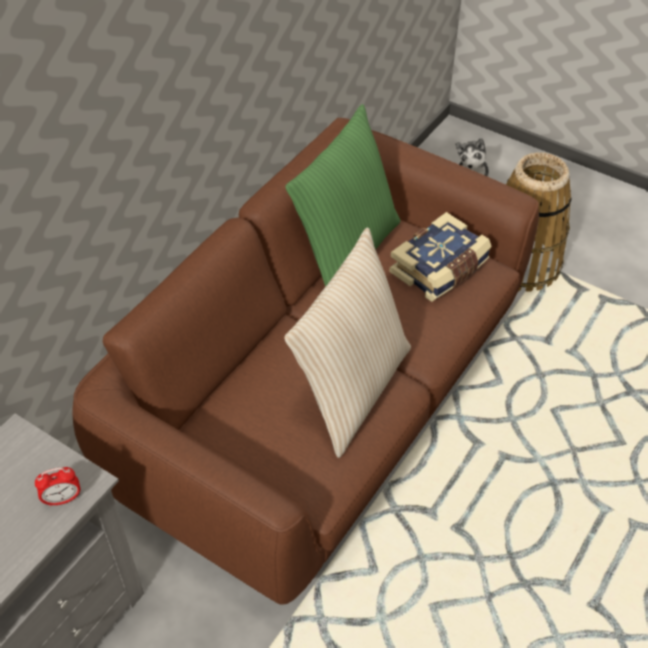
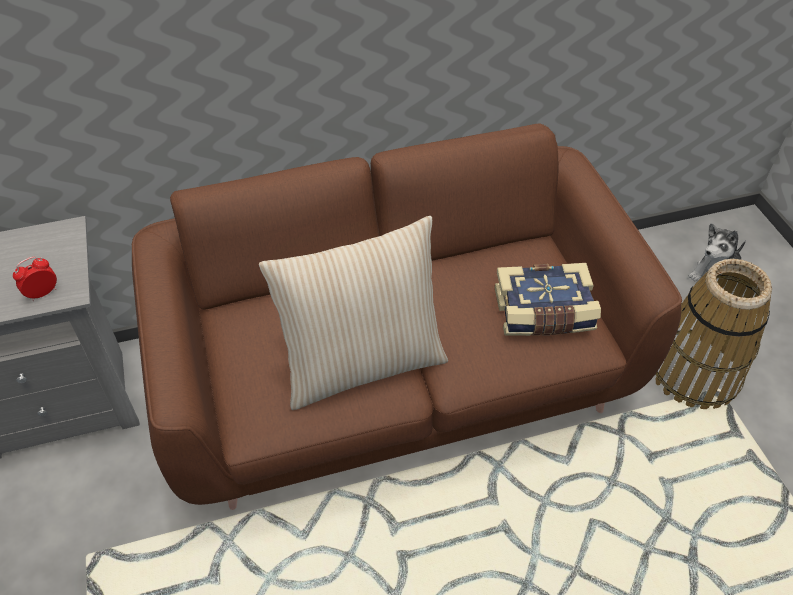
camera: 40 degrees right, 0 degrees up
alarm clock [35,467,80,507] -> alarm clock turned 120 degrees clockwise [13,257,57,301]
green pillow [285,104,401,287] -> none

